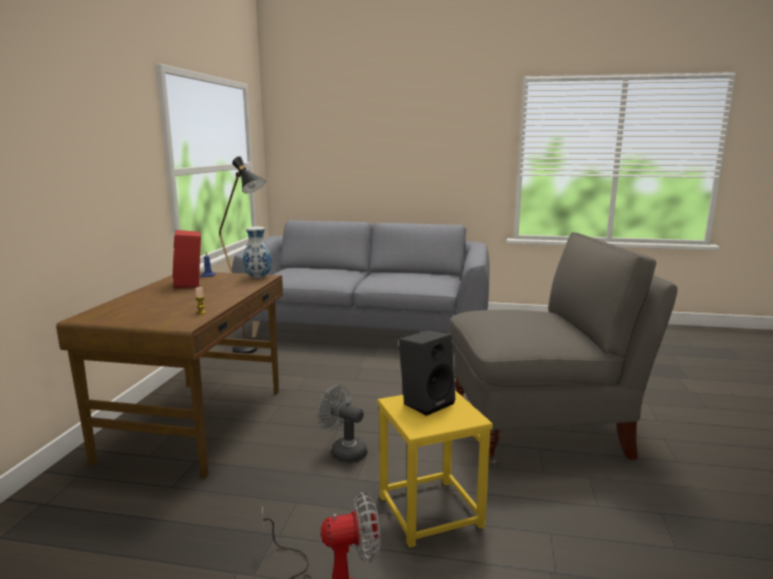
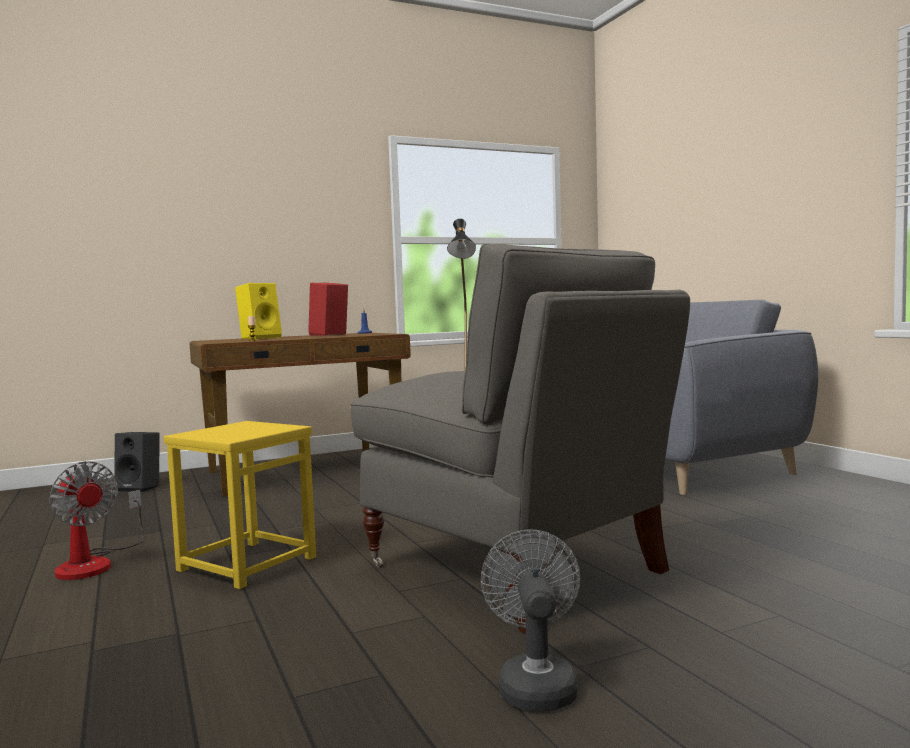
camera: 55 degrees right, 10 degrees down
vase [243,227,272,278] -> none
grey fan [317,385,367,463] -> grey fan moved to [481,529,580,711]
black speaker [399,330,456,416] -> black speaker moved to [114,432,160,492]
none -> yellow speaker [235,283,282,339]

